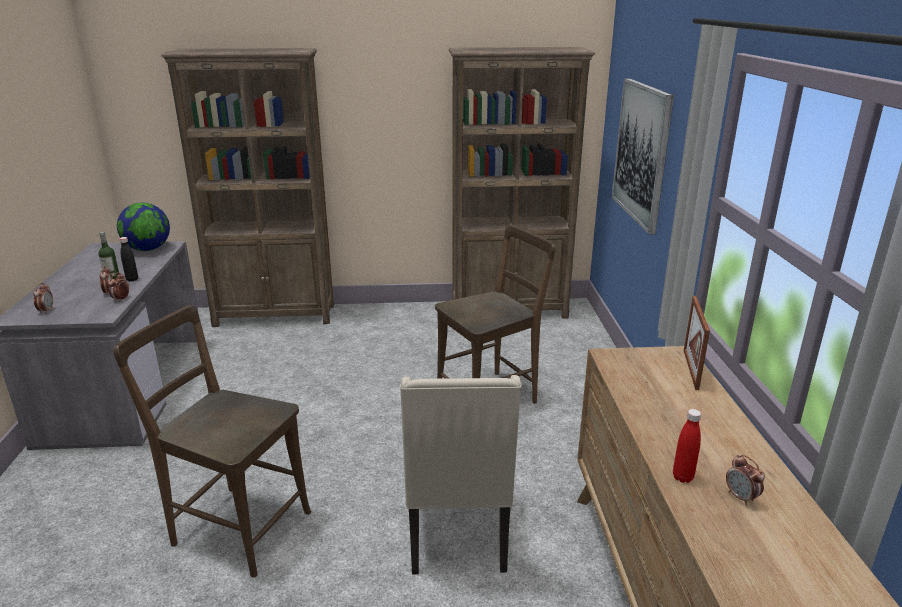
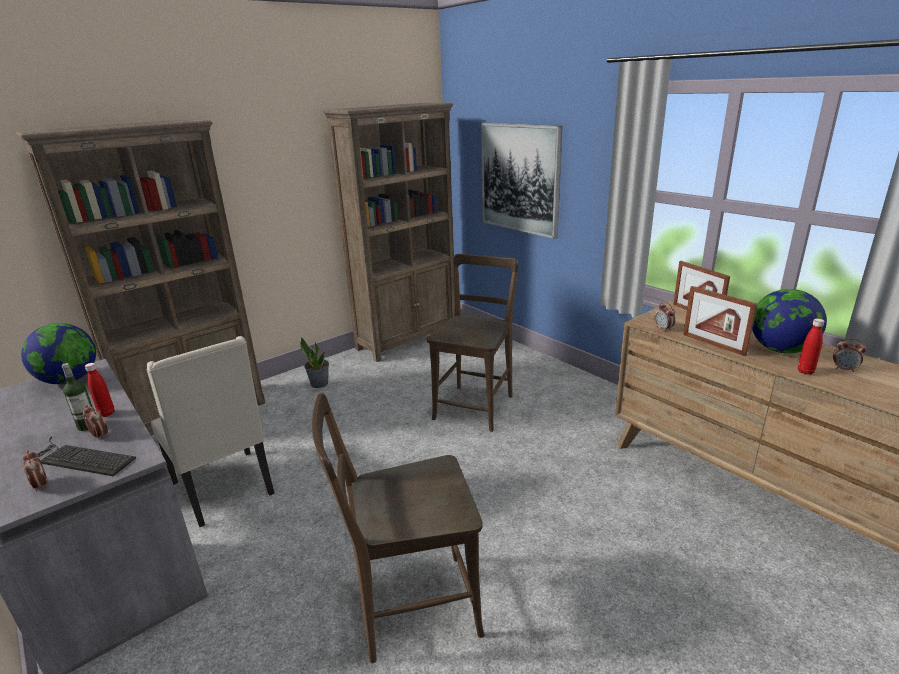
camera: 35 degrees left, 0 degrees up
alarm clock [108,272,129,302] -> alarm clock moved to [655,302,675,332]
black bottle [120,237,138,281] -> red bottle [85,363,115,417]
beige chair [400,375,522,574] -> beige chair moved to [146,336,275,527]
none -> keyboard [37,437,136,476]
none -> potted plant [300,337,329,388]
none -> picture frame [683,286,757,356]
none -> globe [752,289,827,354]

